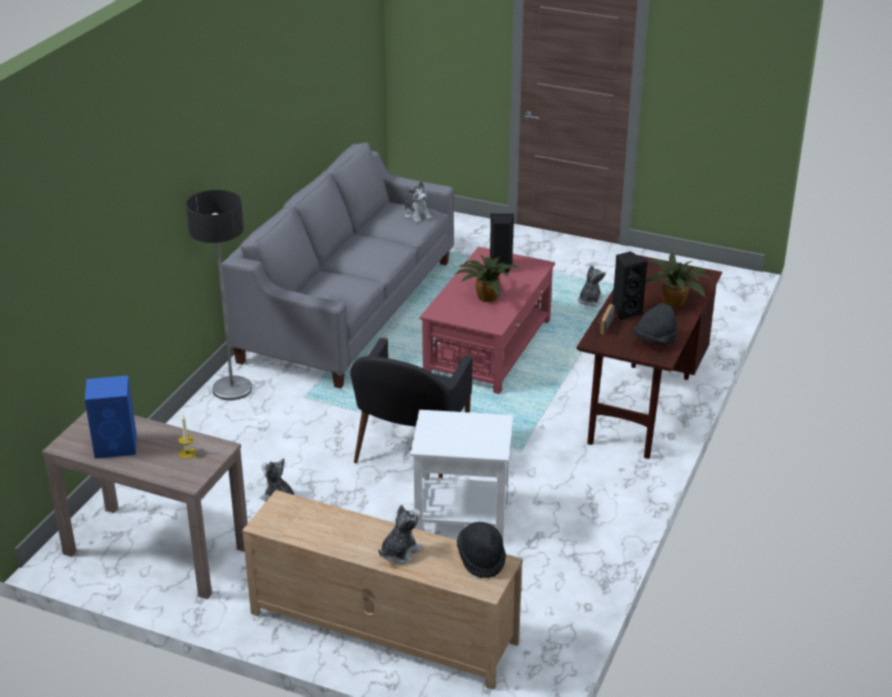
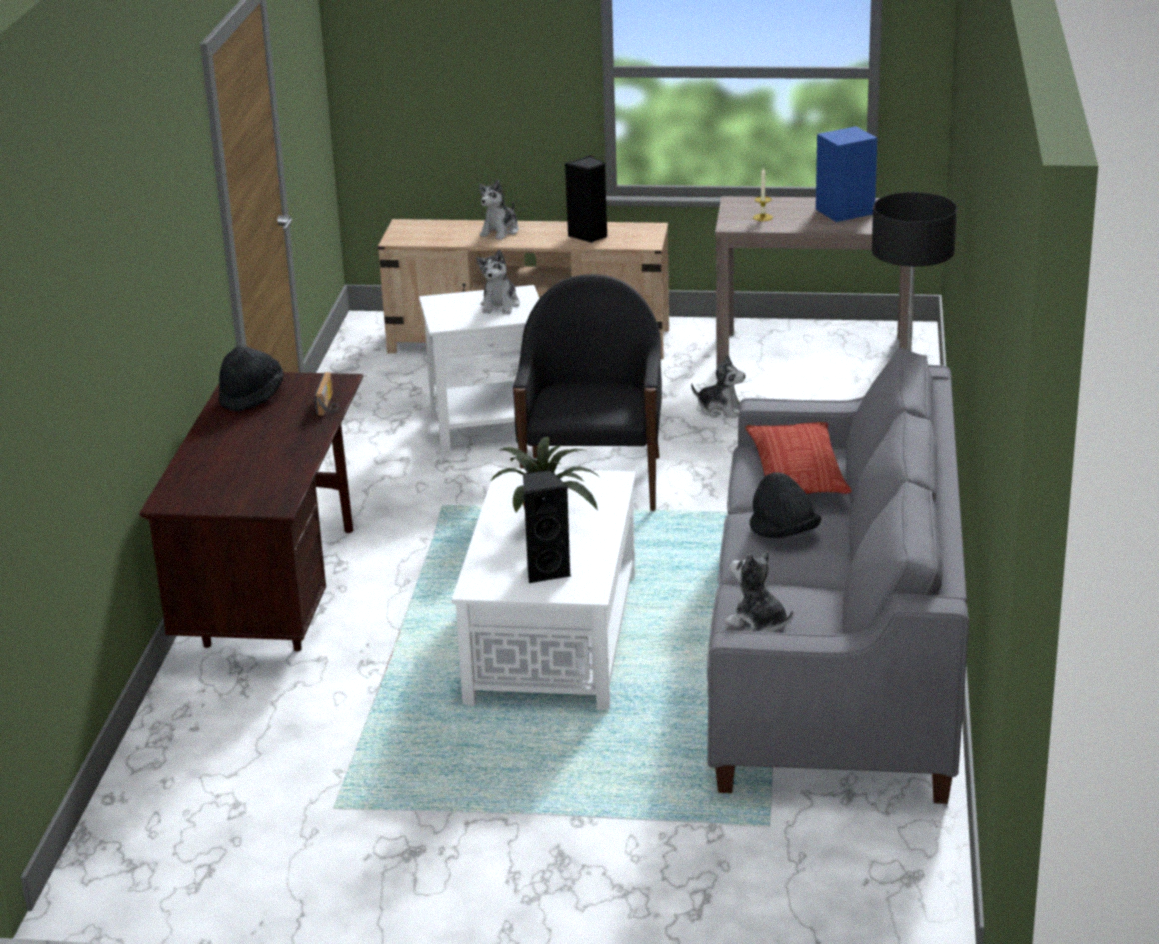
camera: 165 degrees right, 5 degrees down
red coffee table [420,247,555,394] -> white coffee table [452,468,636,710]
black hat [457,522,506,578] -> black hat moved to [750,472,821,538]
plush toy [578,265,606,307] -> plush toy moved to [476,249,520,314]
black speaker [613,251,647,320] -> black speaker moved to [565,155,607,243]
potted plant [645,253,712,308] -> none
none -> pillow [745,422,852,494]

